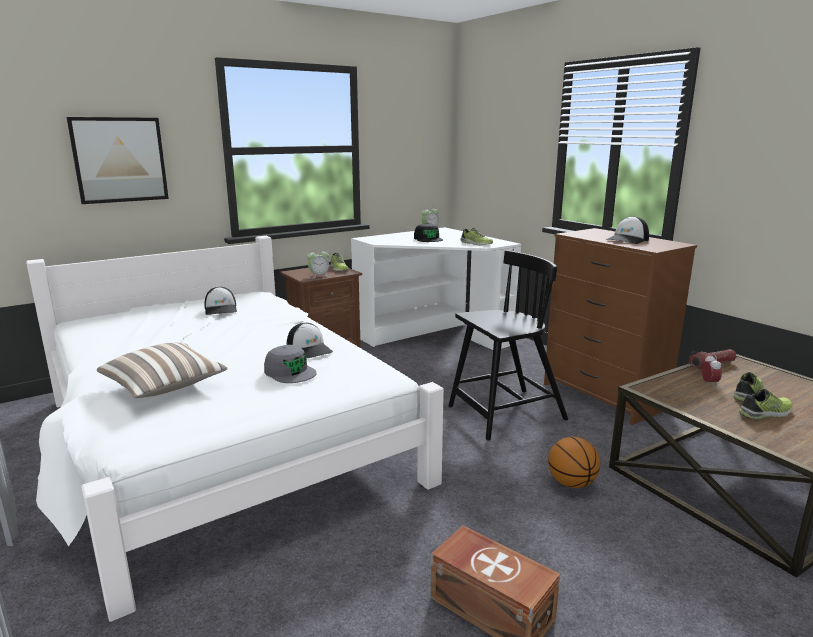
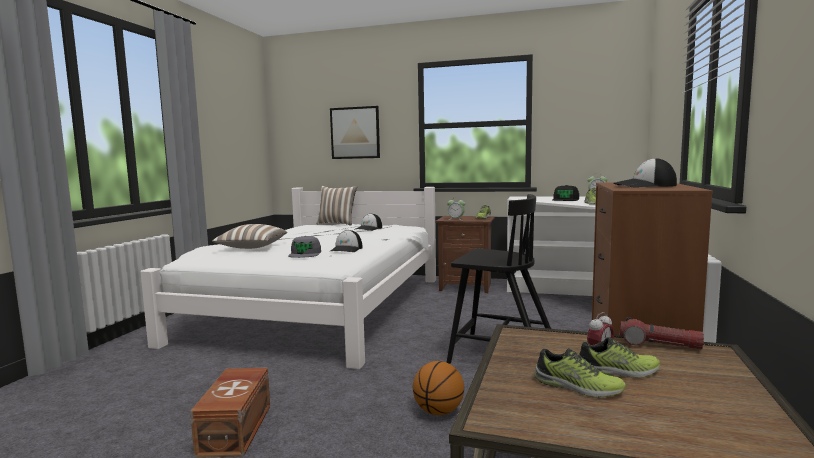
camera: 50 degrees right, 10 degrees down
none -> pillow [317,186,358,226]

